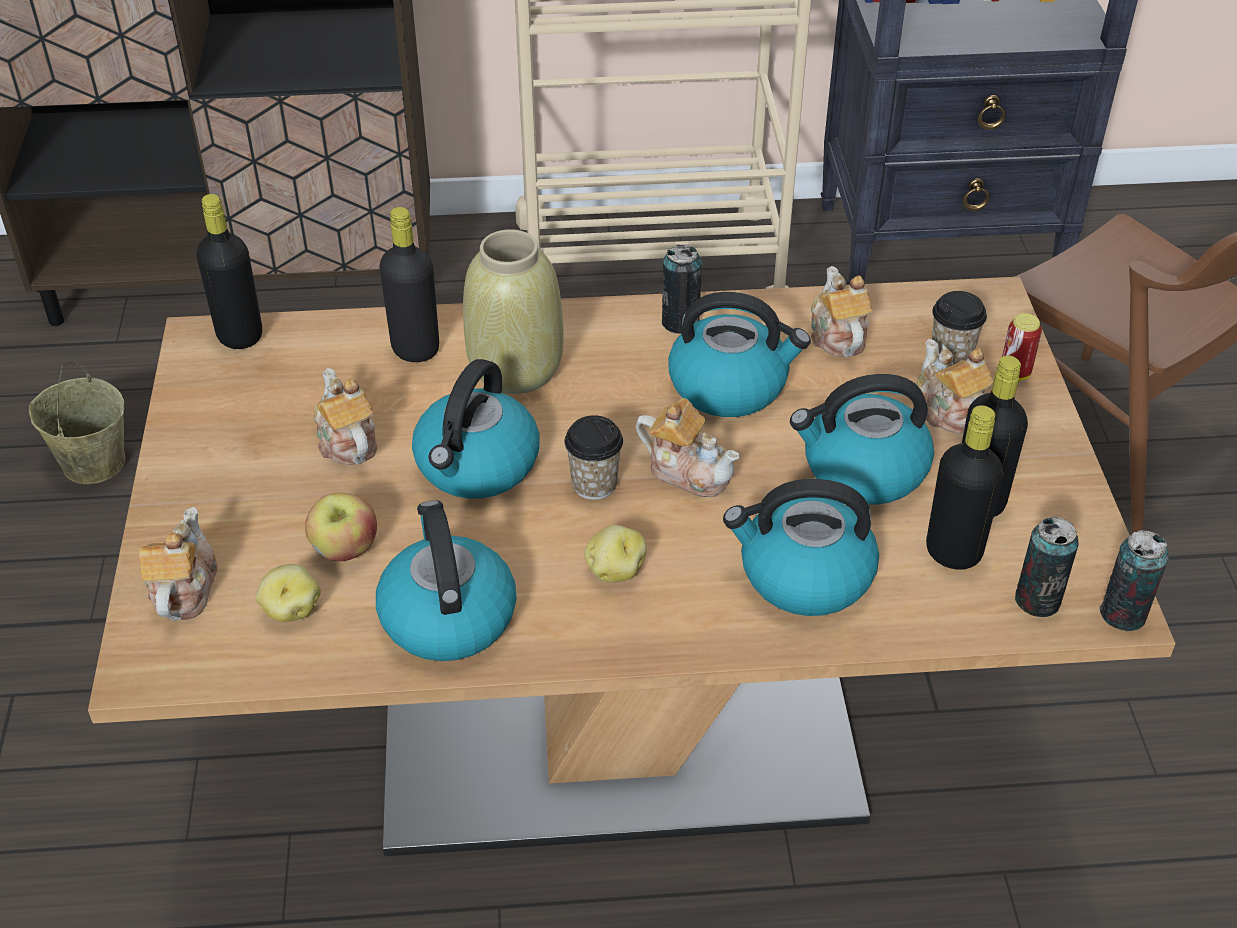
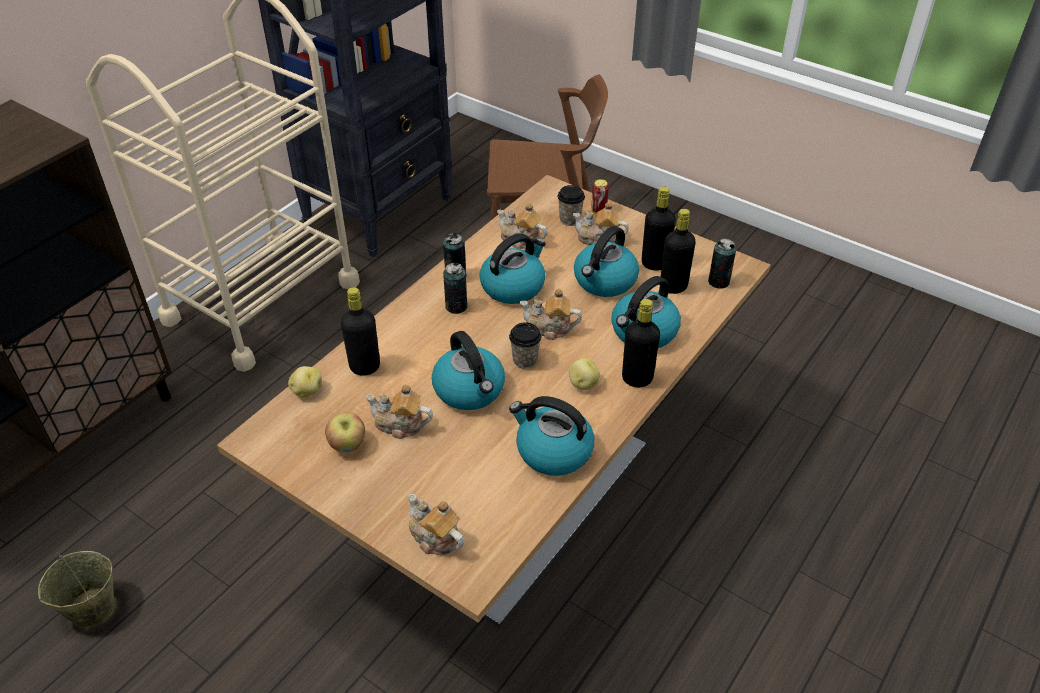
camera: 50 degrees left, 0 degrees up
black bottle [197,194,262,349] -> black bottle moved to [622,299,660,387]
potato [255,564,321,622] -> potato moved to [288,366,322,397]
apple [305,493,377,561] -> apple moved to [325,412,365,453]
beige vase [463,229,564,394] -> none
teapot [635,398,740,497] -> teapot turned 150 degrees counterclockwise [520,289,582,340]
can [1099,530,1169,631] -> can moved to [443,263,467,314]

